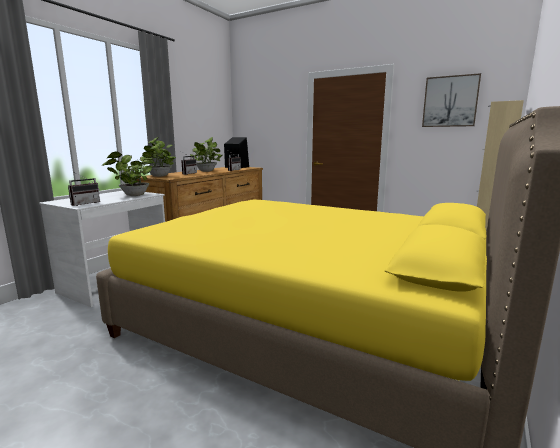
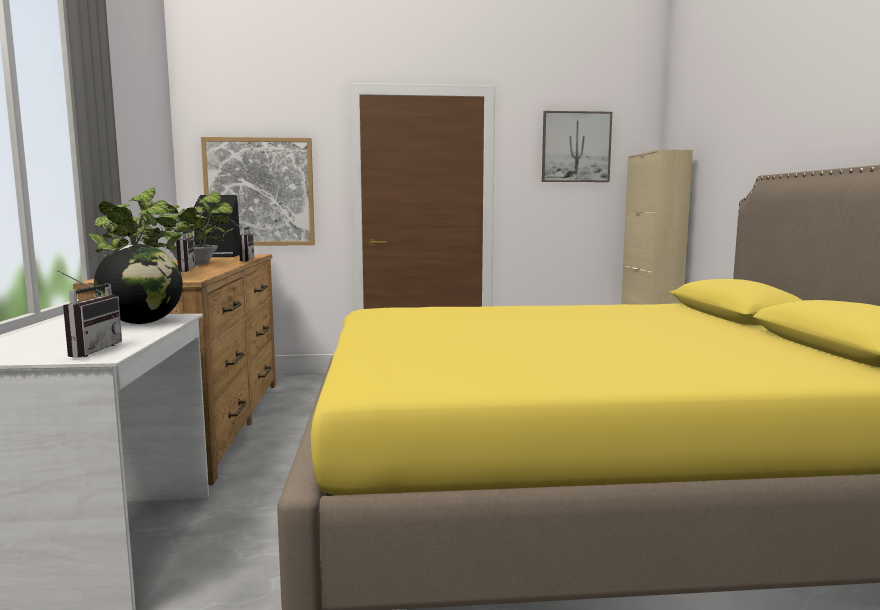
camera: 35 degrees left, 5 degrees down
potted plant [102,151,153,196] -> globe [94,244,183,324]
none -> picture [201,137,315,246]

